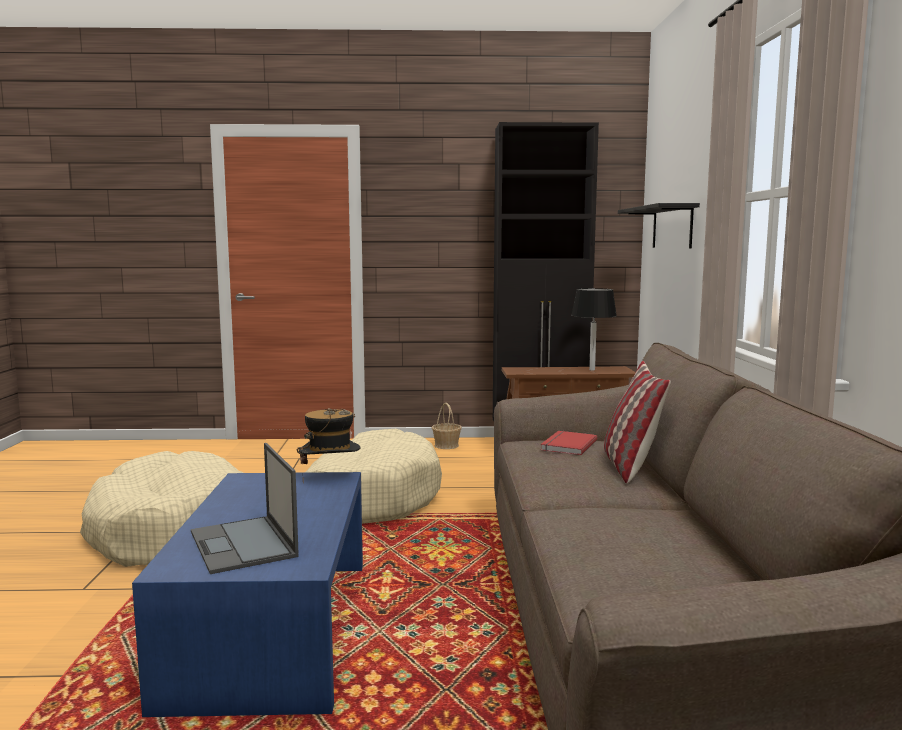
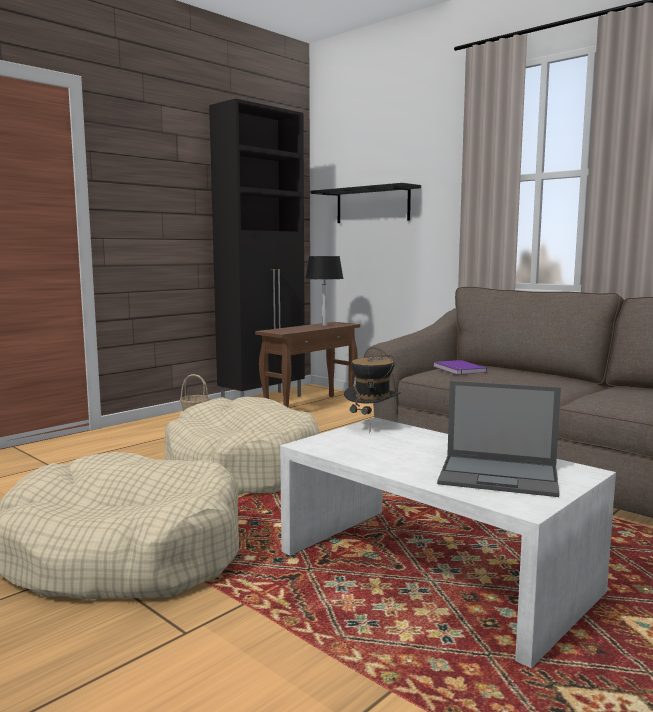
camera: 45 degrees left, 0 degrees up
blue coffee table [132,472,363,717] -> white coffee table [280,418,616,668]
red book [541,431,597,455] -> purple book [433,360,487,375]
pillow [604,361,671,484] -> none

